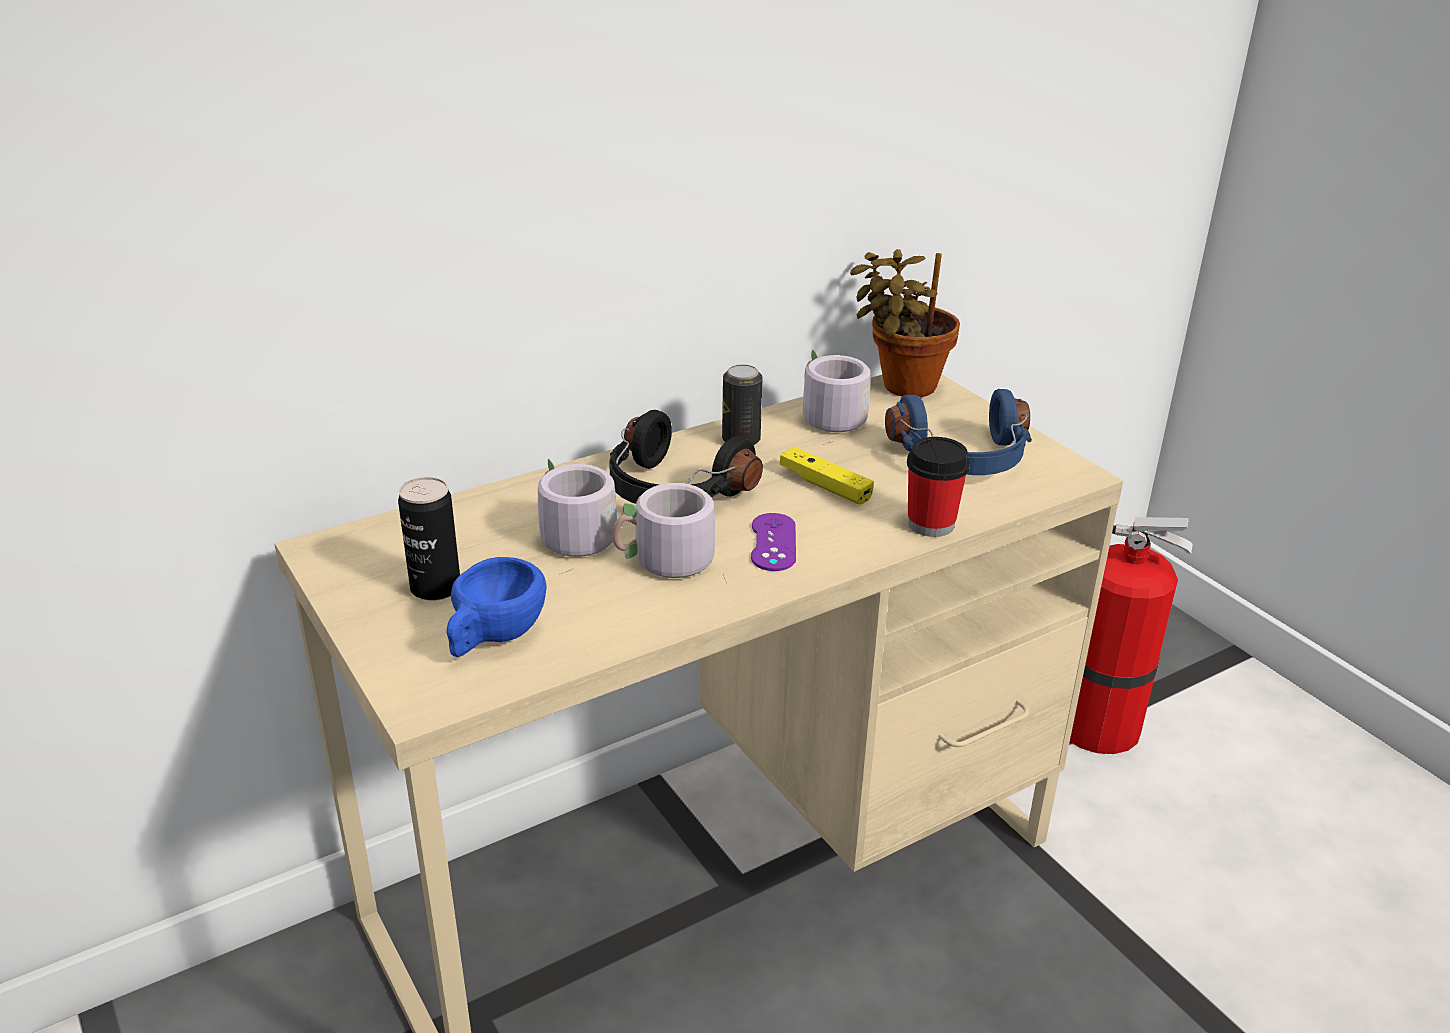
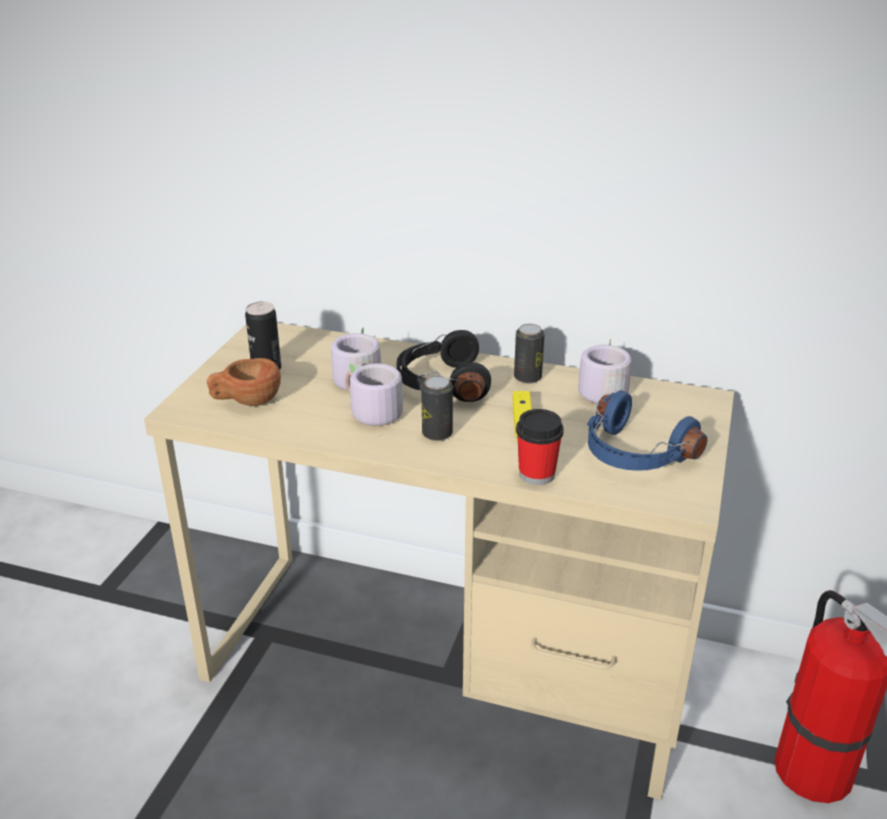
camera: 50 degrees right, 0 degrees up
blue cup [447,557,546,657] -> brown cup [207,358,281,406]
purple game controller [751,513,796,571] -> can [421,376,453,441]
potted plant [850,249,960,397] -> none

